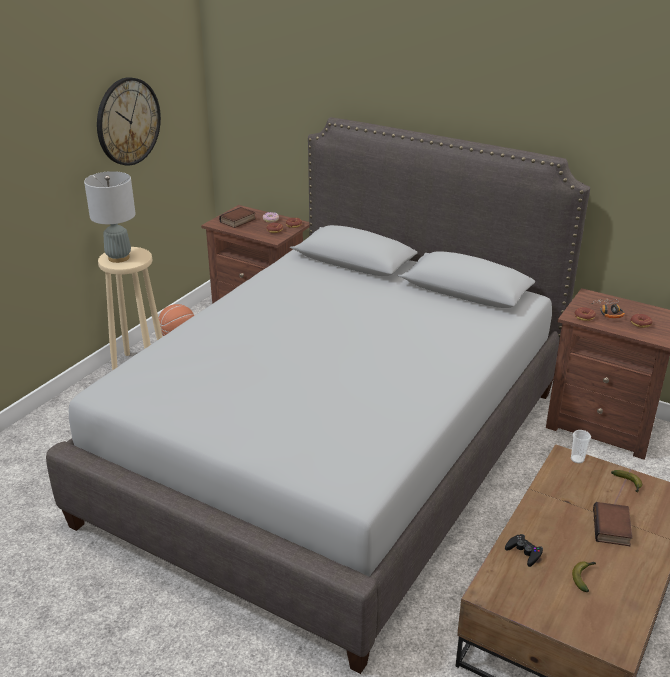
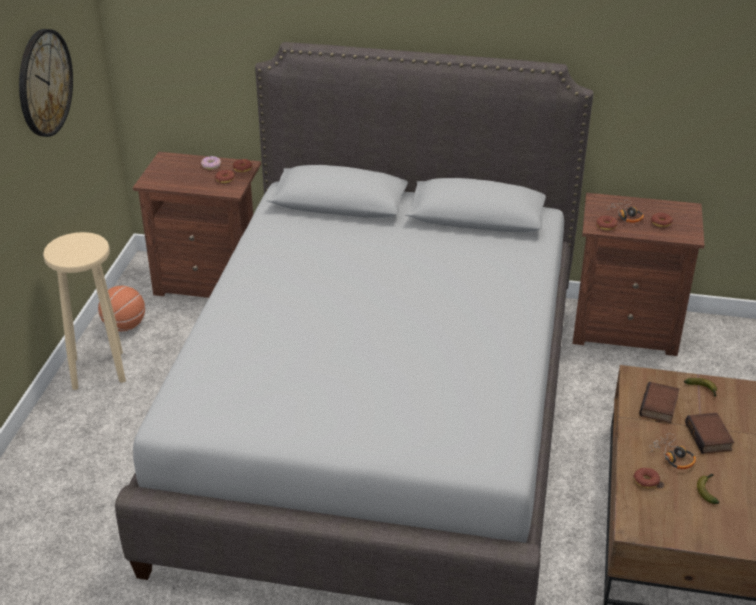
camera: 20 degrees left, 5 degrees up
grey table lamp [84,171,136,263] -> none
book [219,207,256,228] -> book moved to [639,382,679,423]
black game controller [505,534,543,567] -> donut [633,468,660,488]
cup [571,430,591,463] -> none
none -> headphones [649,434,696,469]

